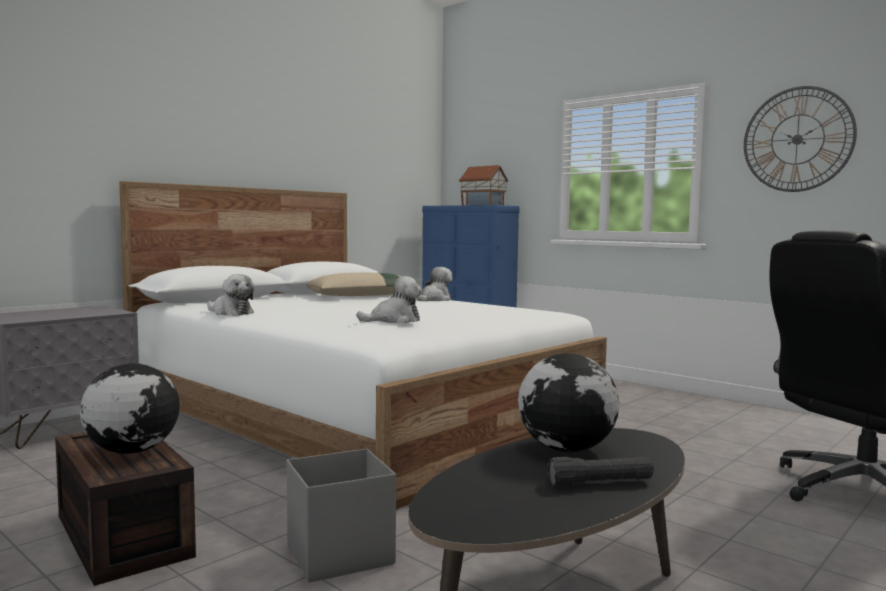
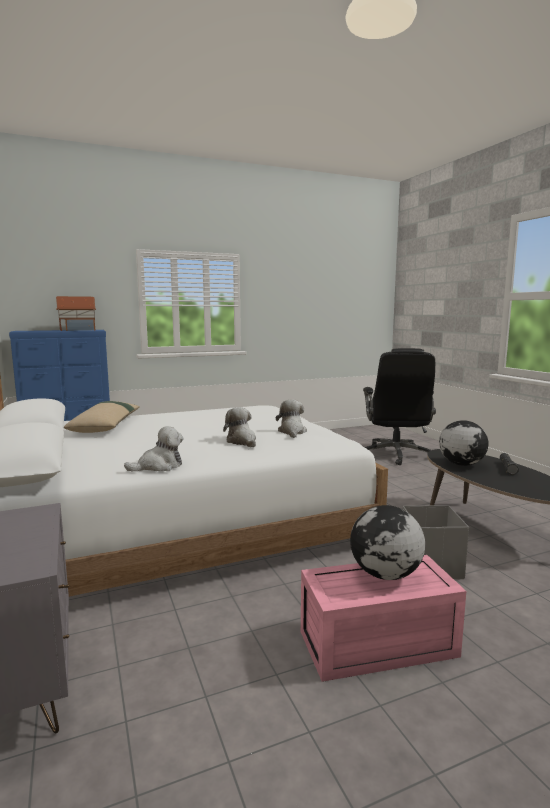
camera: 65 degrees left, 5 degrees up
brown storage box [55,432,196,586] -> pink storage box [301,555,466,682]
plush toy [416,267,453,301] -> plush toy moved to [223,407,256,447]
wall clock [744,86,857,192] -> none

